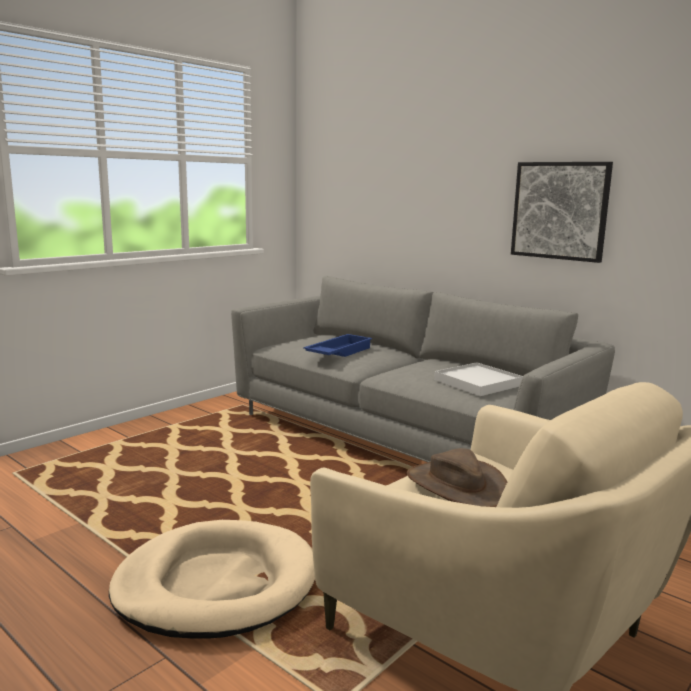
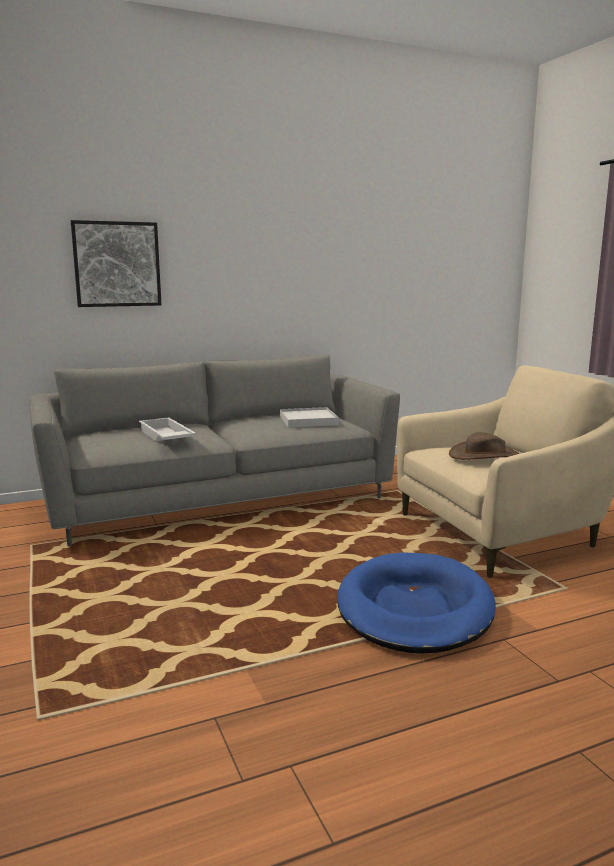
camera: 65 degrees left, 0 degrees up
beige dog bed [109,520,315,638] -> blue dog bed [337,552,496,654]
blue tray [303,334,372,357] -> white tray [139,418,196,441]
picture [511,162,613,263] -> picture moved to [71,220,161,307]

